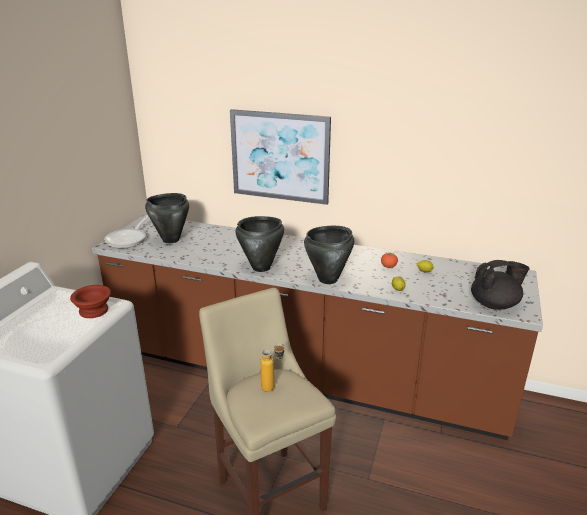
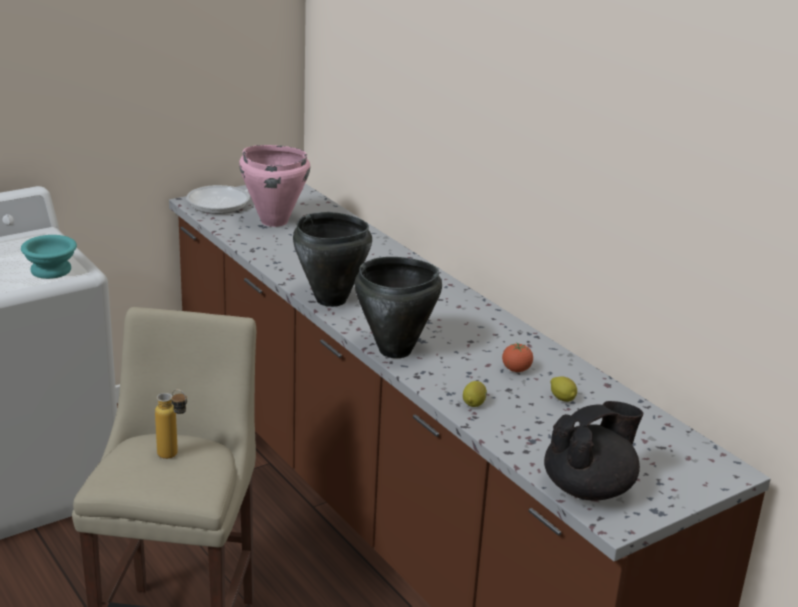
camera: 35 degrees right, 0 degrees up
brown bowl [70,285,111,318] -> turquoise bowl [21,235,77,279]
black cooking pot [145,193,189,243] -> pink cooking pot [239,145,310,227]
picture [230,109,331,205] -> none
black teapot [471,260,530,310] -> black teapot turned 60 degrees counterclockwise [544,401,643,501]

